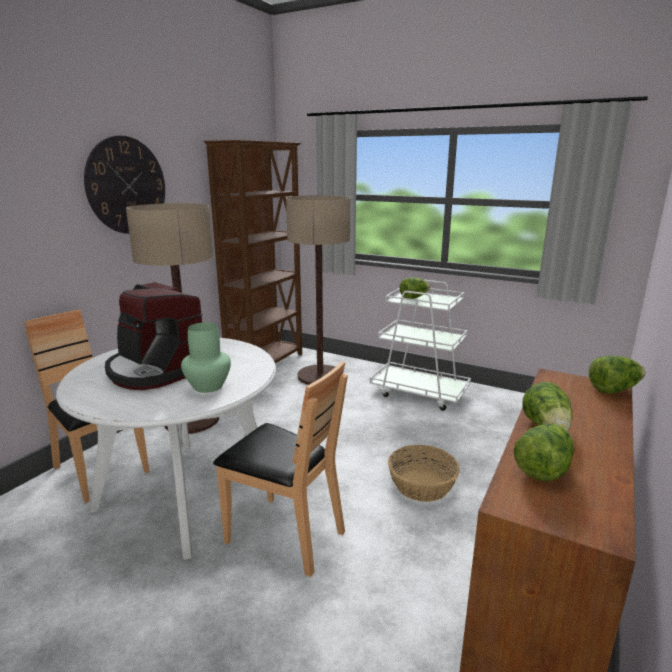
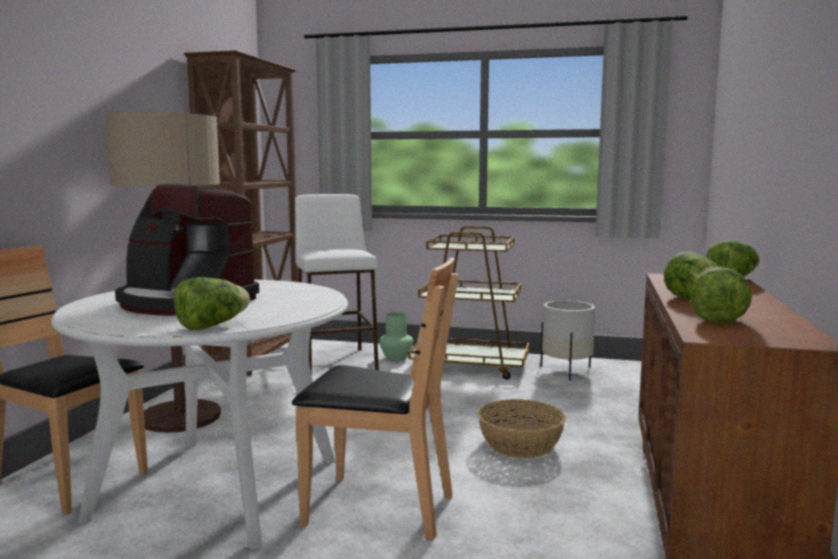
camera: 15 degrees left, 10 degrees down
wall clock [84,135,165,234] -> none
green vase [181,322,231,393] -> green vase moved to [379,312,413,361]
floor lamp [286,195,350,385] -> white stool [295,194,379,375]
white cart [370,280,471,411] -> brown cart [409,226,529,380]
lettuce [400,277,430,299] -> lettuce moved to [174,277,250,330]
none -> white planter [541,301,595,380]

